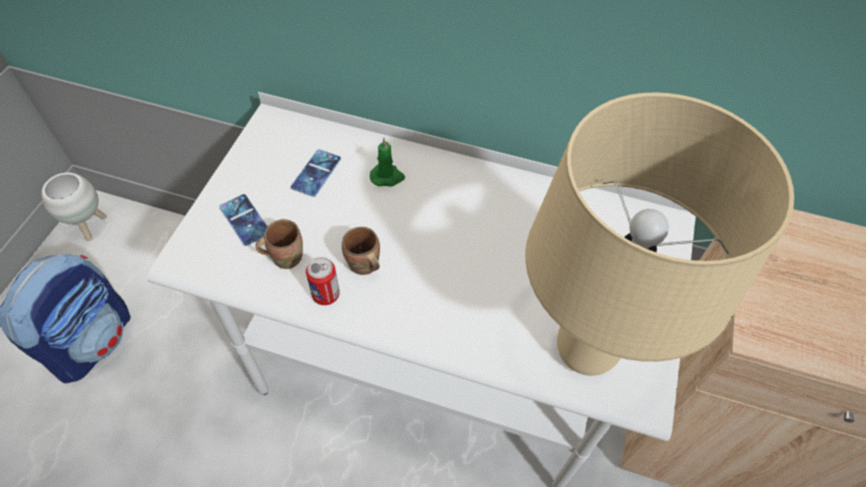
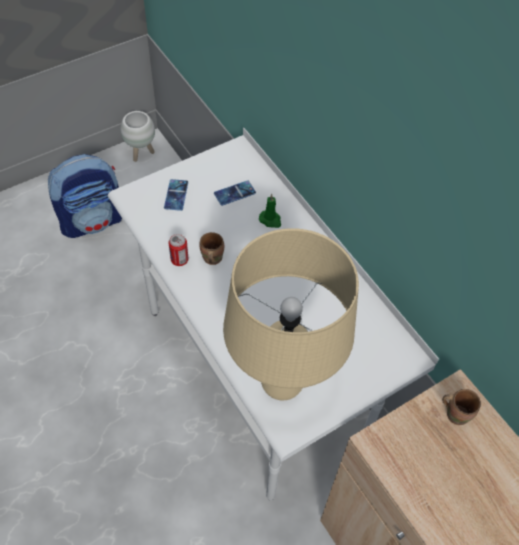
camera: 40 degrees right, 0 degrees up
brown mug [256,219,303,269] -> brown mug moved to [442,389,481,425]

